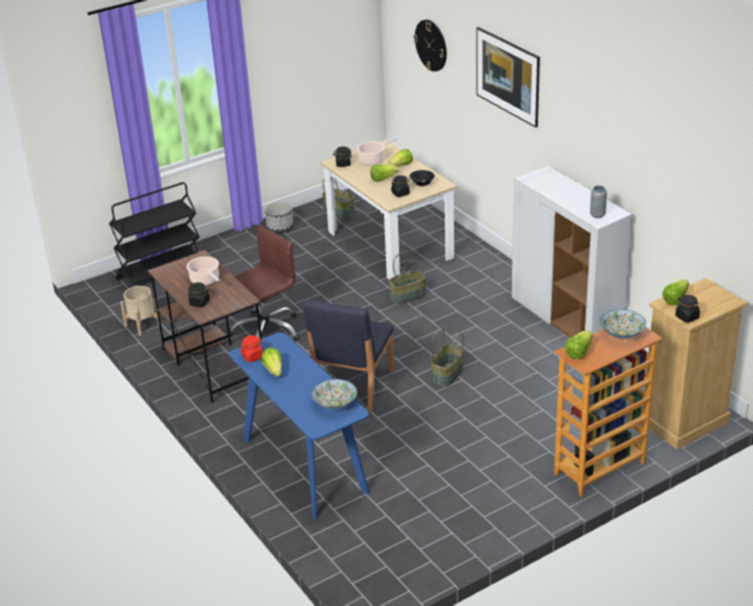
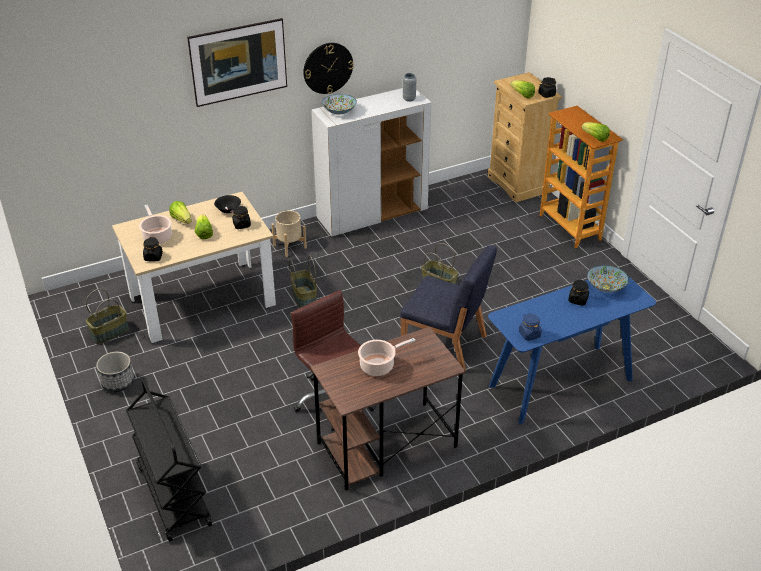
camera: 85 degrees left, 5 degrees up
beige planter [120,286,159,336] -> beige planter moved to [271,210,307,257]
black jar [188,282,210,307] -> black jar moved to [568,280,589,306]
red jar [240,335,263,362] -> blue jar [519,313,542,341]
lettuce [262,348,282,377] -> none
wall clock [413,20,447,72] -> wall clock moved to [303,43,354,94]
bowl [600,309,646,339] -> bowl moved to [322,94,357,115]

